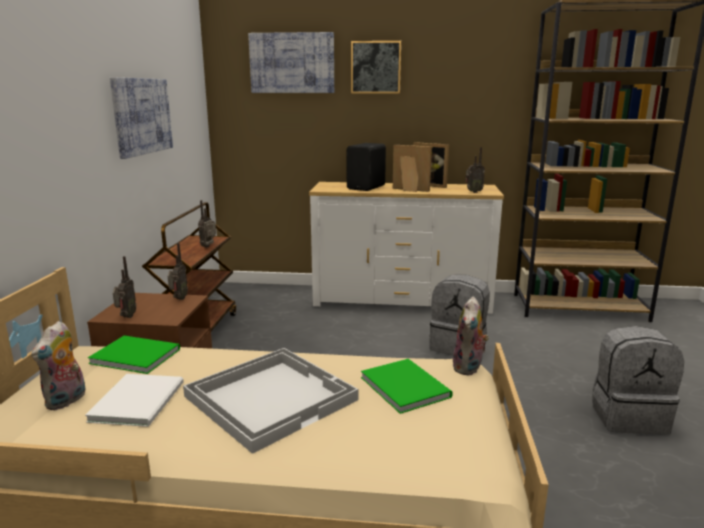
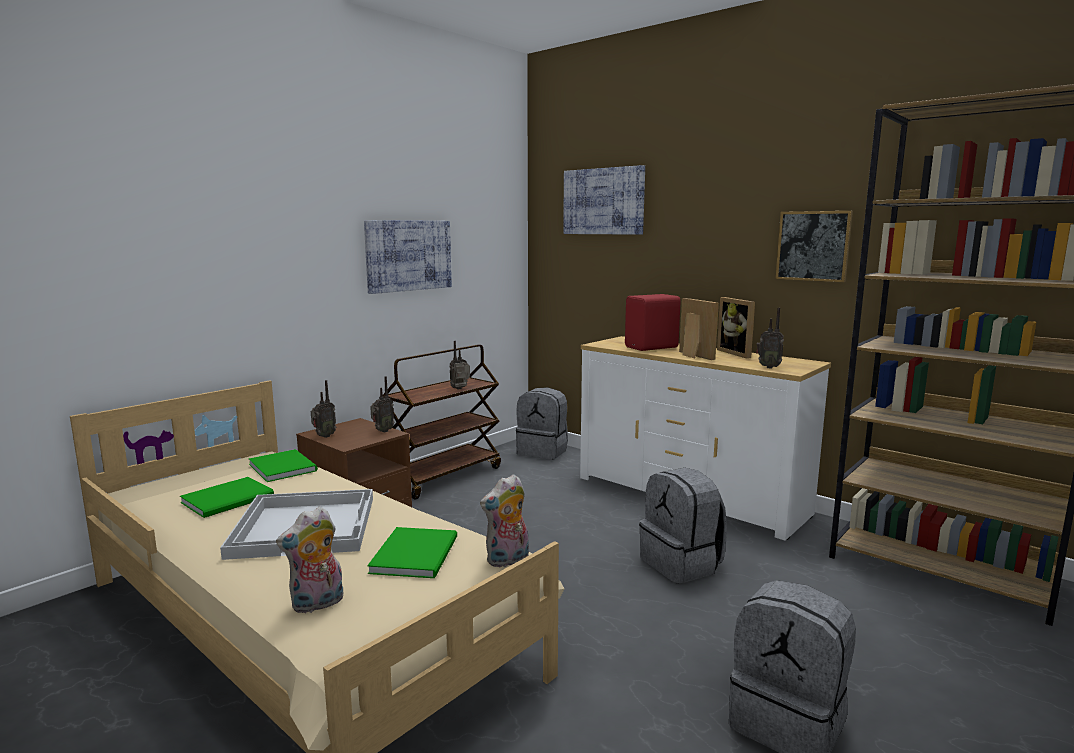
camera: 35 degrees right, 5 degrees down
plush toy [31,321,86,410] -> plush toy moved to [276,506,343,613]
white book [85,374,184,427] -> green book [180,477,274,518]
black speaker [347,143,386,191] -> red speaker [625,294,681,351]
picture [351,41,401,94] -> picture moved to [775,211,853,282]
none -> grey backpack [516,387,568,460]

